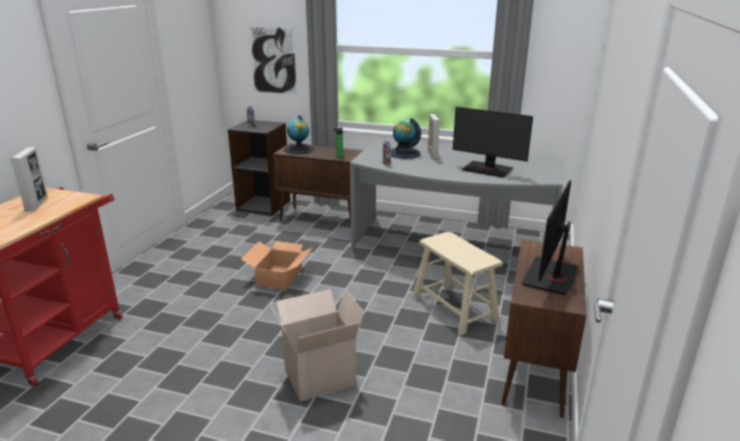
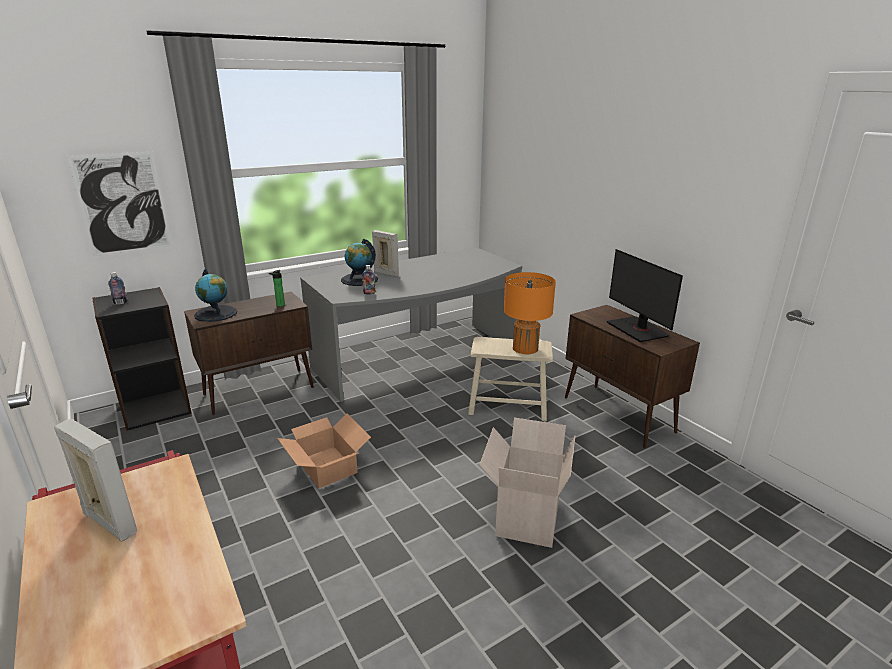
camera: 50 degrees left, 0 degrees up
monitor [453,107,533,178] -> none
none -> orange table lamp [504,272,556,354]

